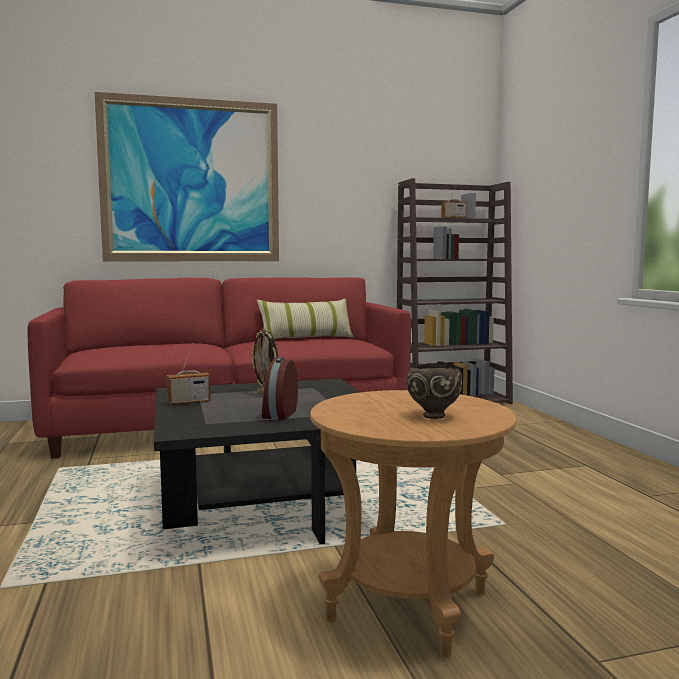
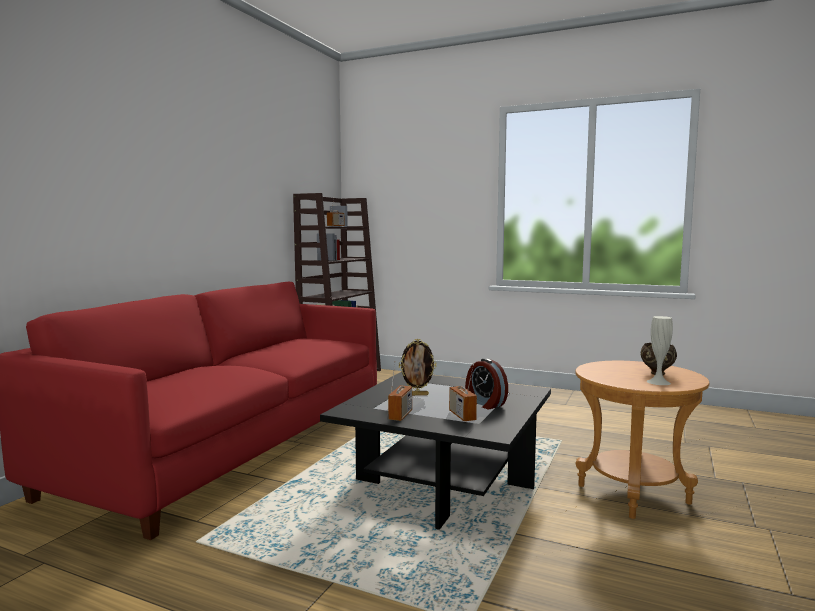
camera: 50 degrees left, 0 degrees up
picture [95,92,279,262] -> none
pillow [257,298,354,339] -> none
none -> radio [449,364,477,421]
none -> white vase [647,316,673,385]

